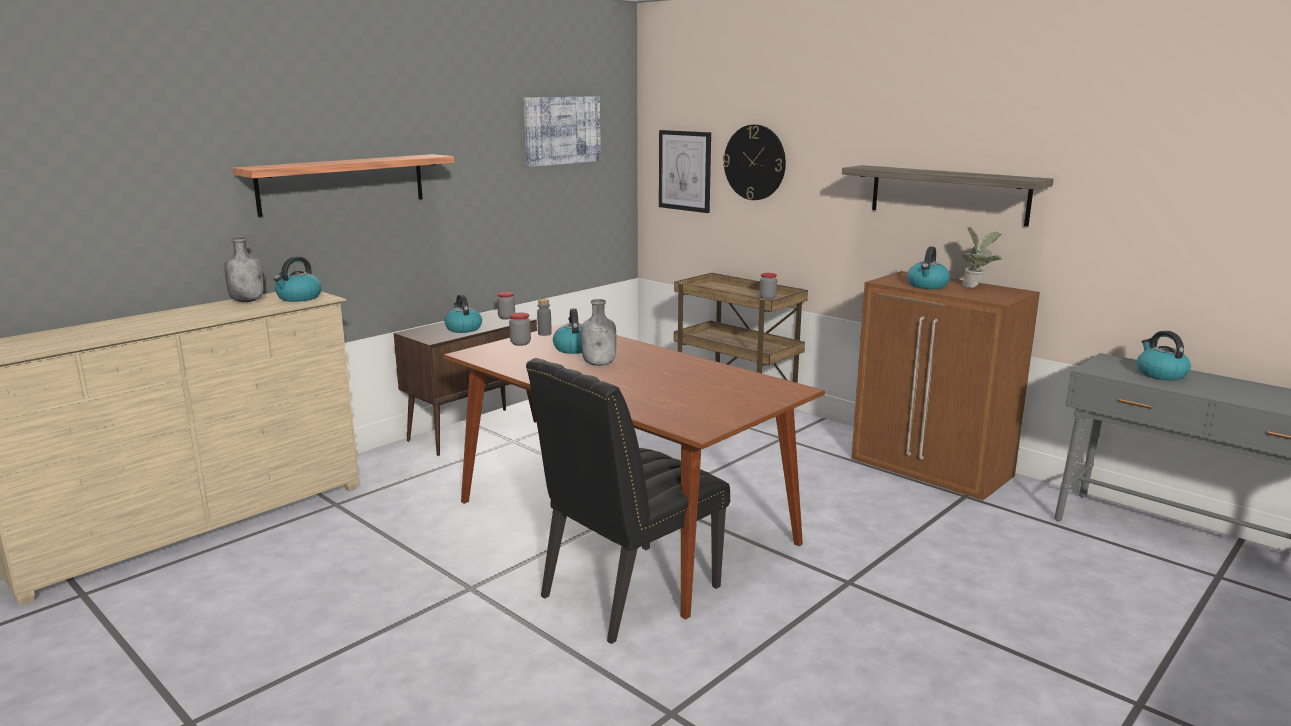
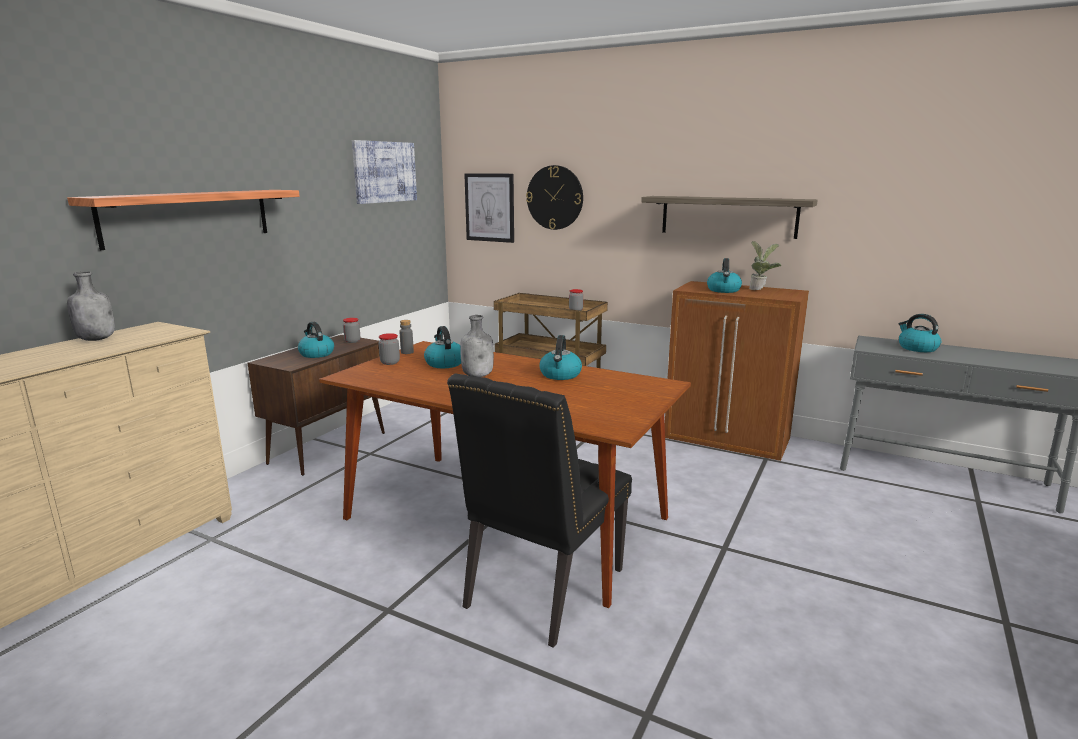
camera: 15 degrees left, 0 degrees up
kettle [273,256,322,302] -> kettle moved to [539,335,582,380]

